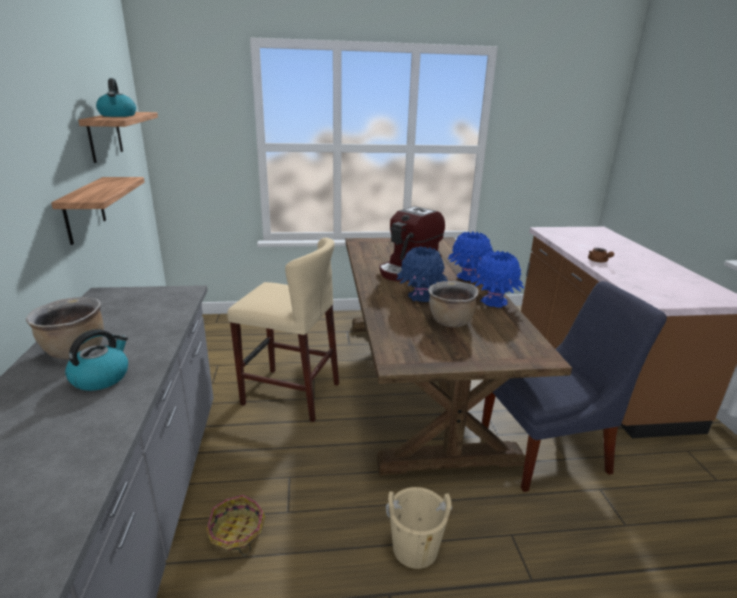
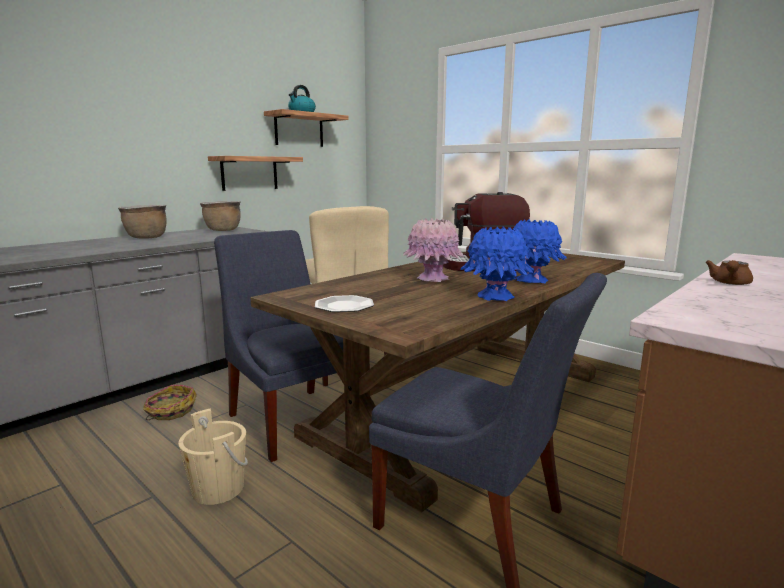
camera: 50 degrees right, 10 degrees down
kettle [65,329,128,391] -> none
blue vase [397,246,448,302] -> pink vase [403,218,464,282]
brown cooking pot [428,281,479,327] -> brown cooking pot moved to [200,201,241,231]
none -> blue chair [214,230,343,462]
none -> plate [315,295,374,312]

